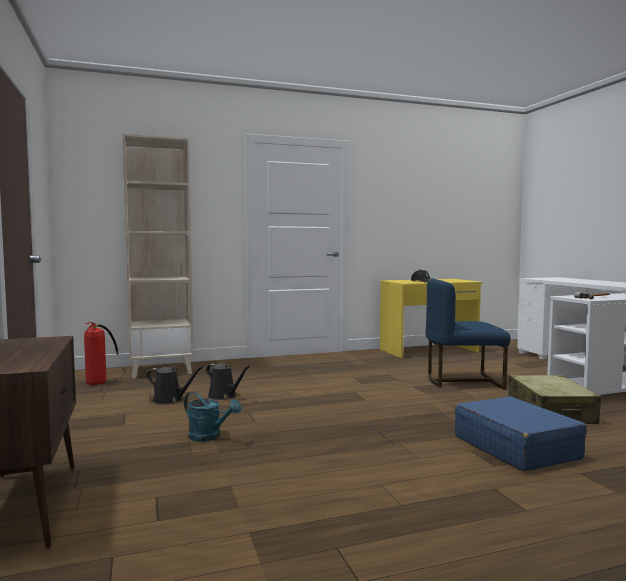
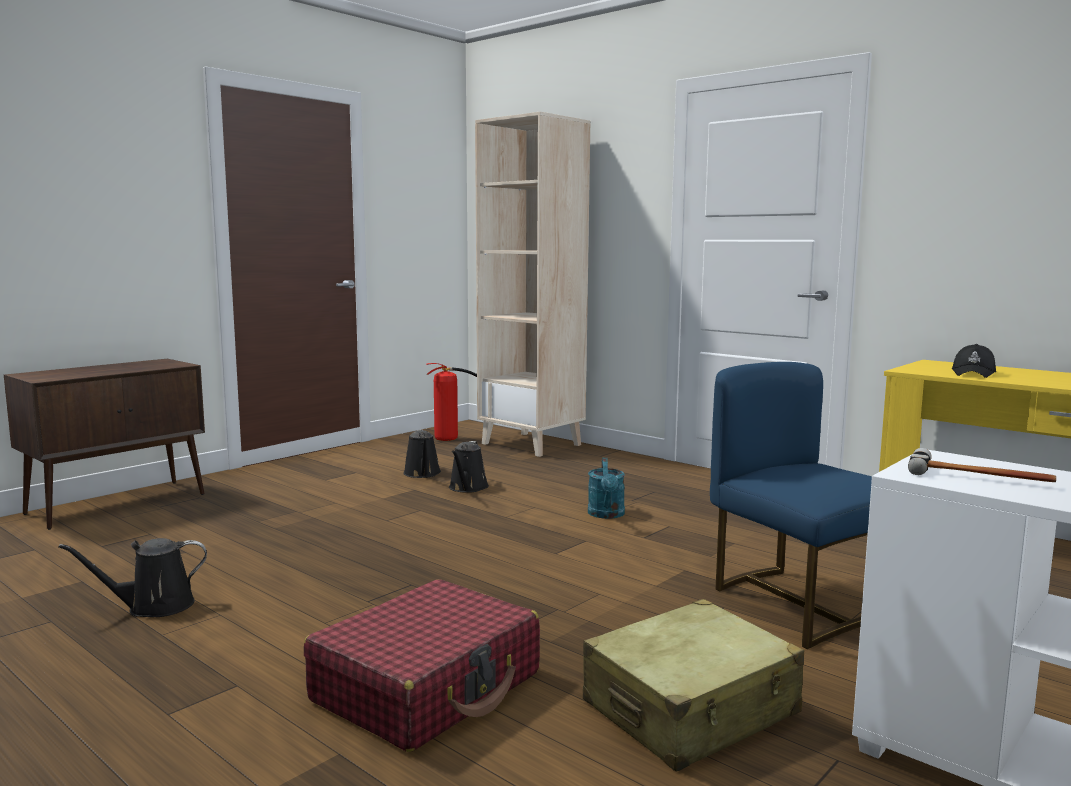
camera: 60 degrees right, 5 degrees up
turquoise watering can [184,392,241,442] -> turquoise watering can moved to [588,457,625,519]
blue suitcase [455,396,587,471] -> red suitcase [304,579,540,752]
none -> black watering can [59,538,207,617]

